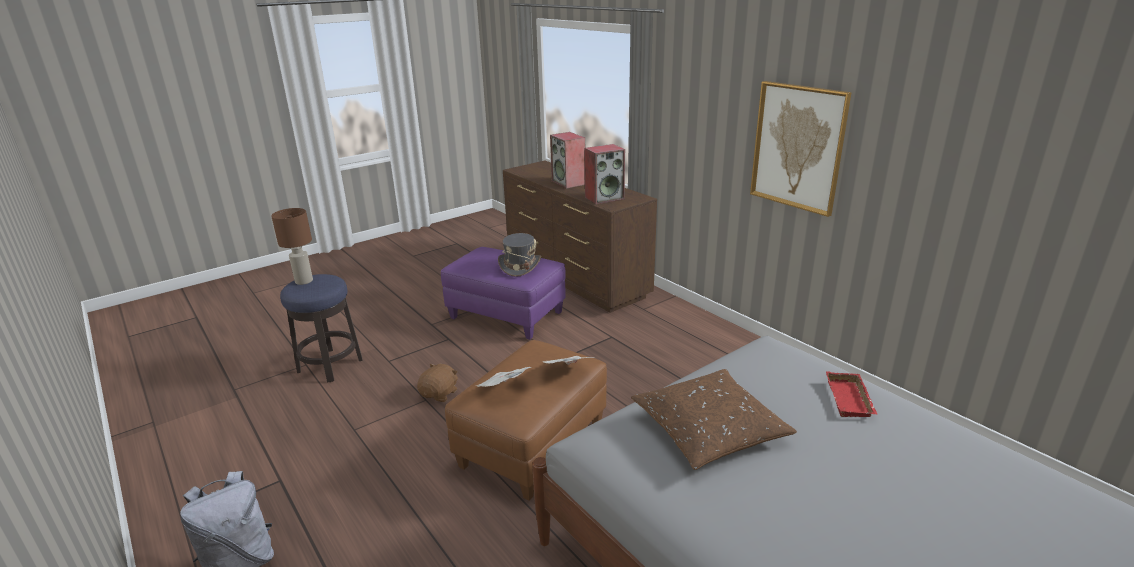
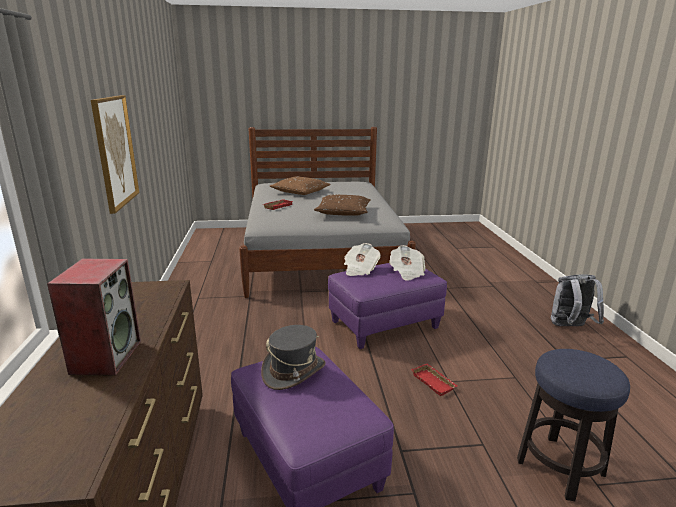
camera: 150 degrees left, 5 degrees down
brown table lamp [271,208,313,285] -> none
brown plush toy [417,364,458,402] -> red tray [411,363,458,396]
brown ottoman [445,340,607,501] -> purple ottoman [328,263,447,349]
speaker [584,144,625,205] -> none
none -> brown pillow [270,176,331,195]

